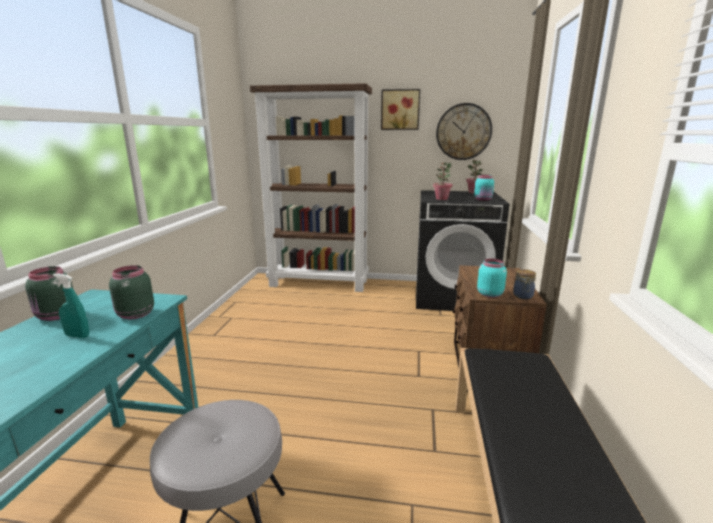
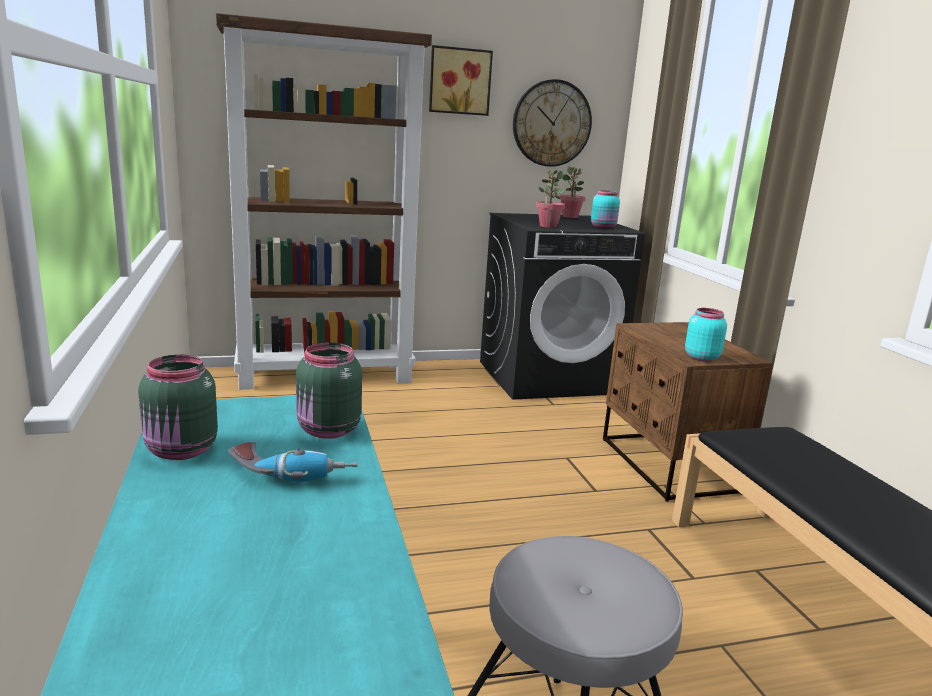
camera: 25 degrees left, 0 degrees up
turquoise spray bottle [53,273,89,338] -> power drill [228,442,357,483]
jar [513,269,536,299] -> none

